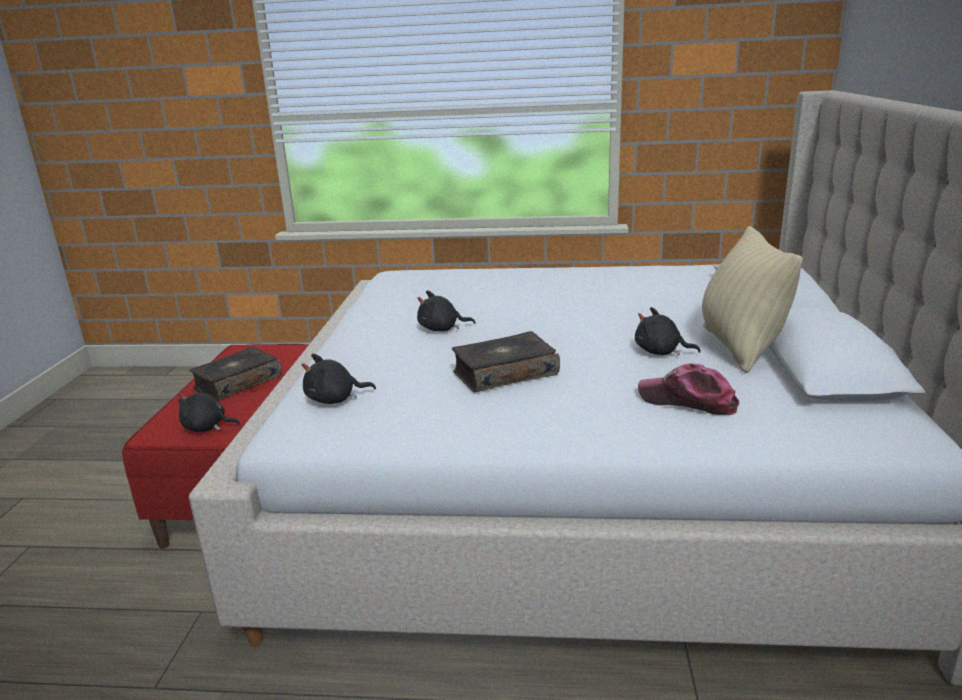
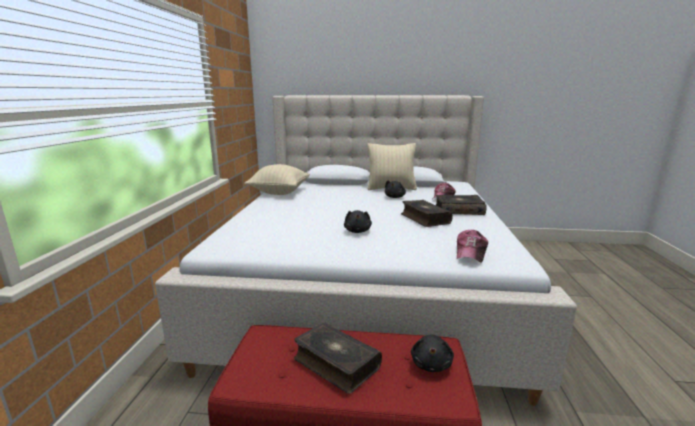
camera: 90 degrees left, 5 degrees down
black plush toy [301,354,376,404] -> cap [457,230,488,263]
none -> beige pillow [244,164,310,195]
none -> book [436,195,487,215]

